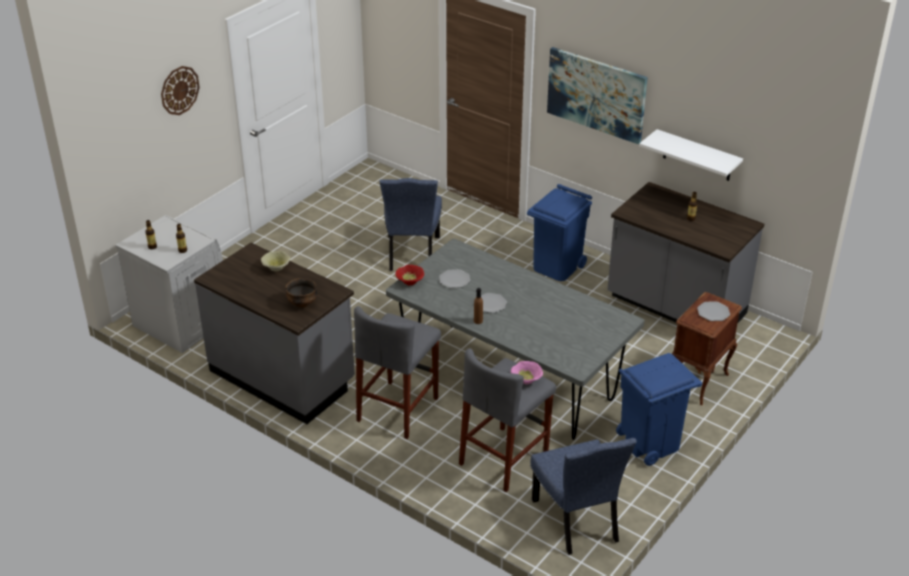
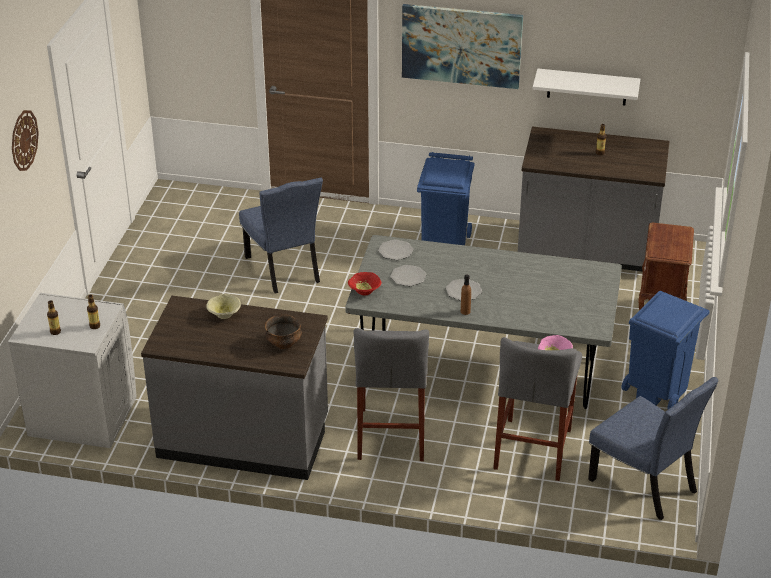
camera: 25 degrees left, 0 degrees up
plate [697,302,730,321] -> plate moved to [378,239,414,260]

